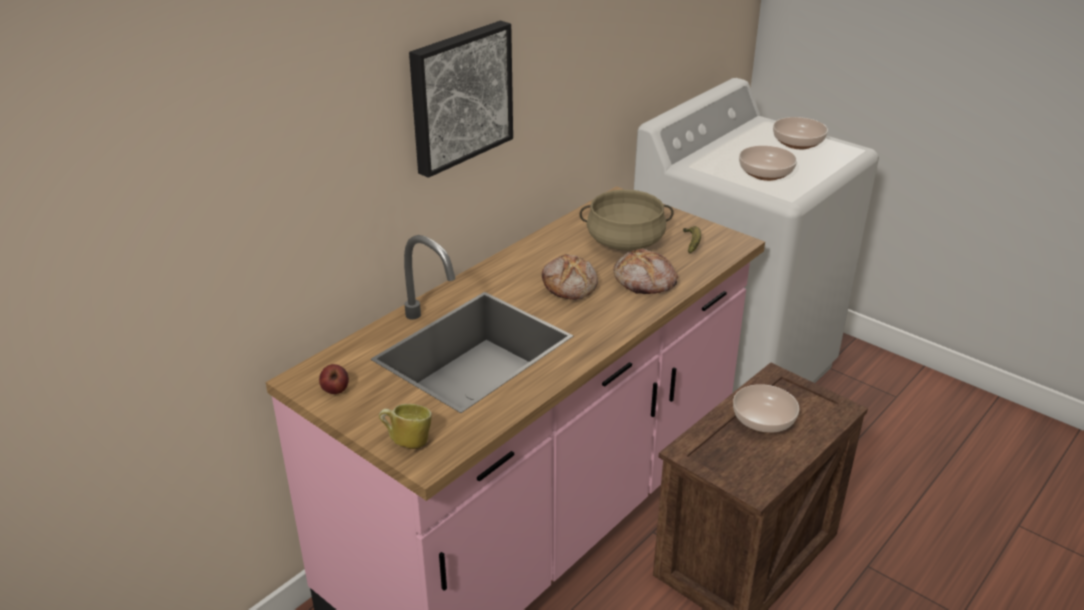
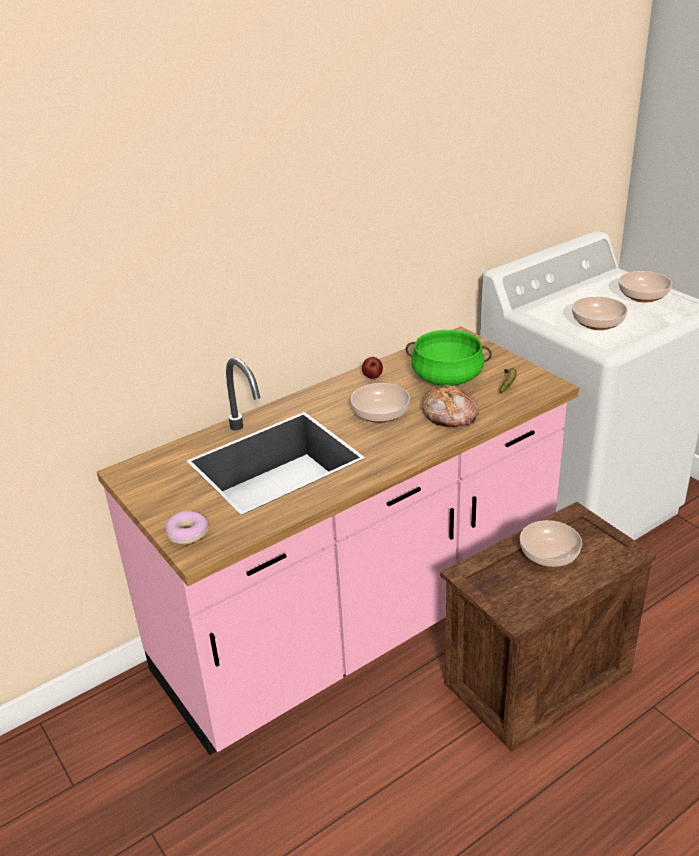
camera: 15 degrees right, 0 degrees up
apple [319,364,349,394] -> apple moved to [362,357,383,379]
mug [379,404,432,449] -> donut [165,511,209,545]
picture [409,21,513,178] -> none
bread [542,254,598,300] -> bowl [351,383,410,423]
beige cooking pot [579,189,674,251] -> green cooking pot [406,330,492,386]

